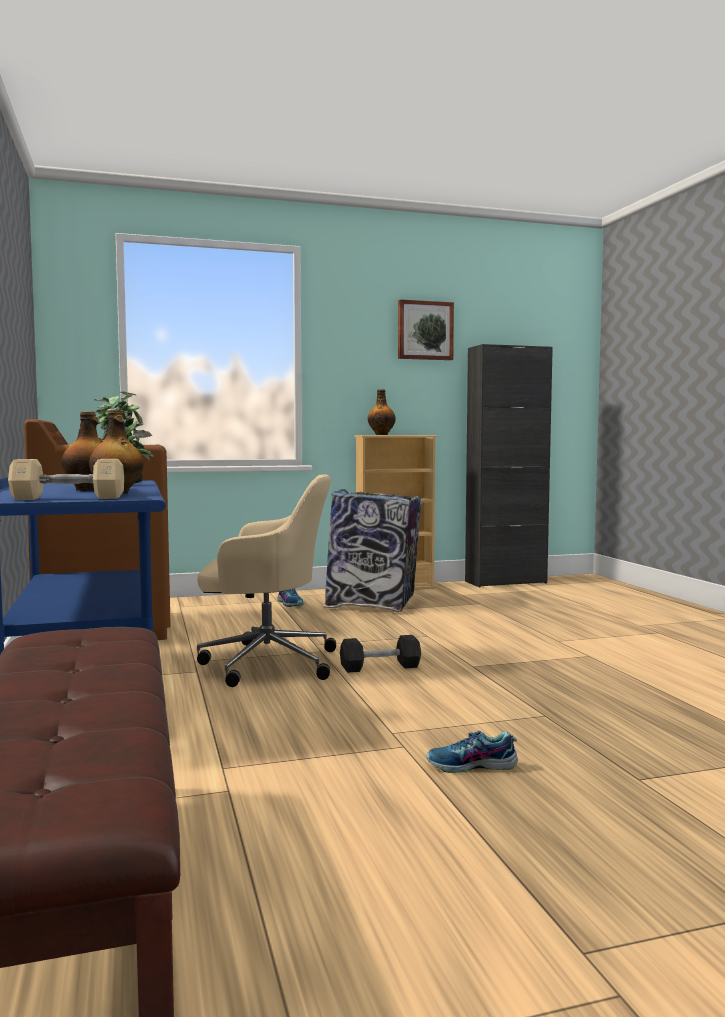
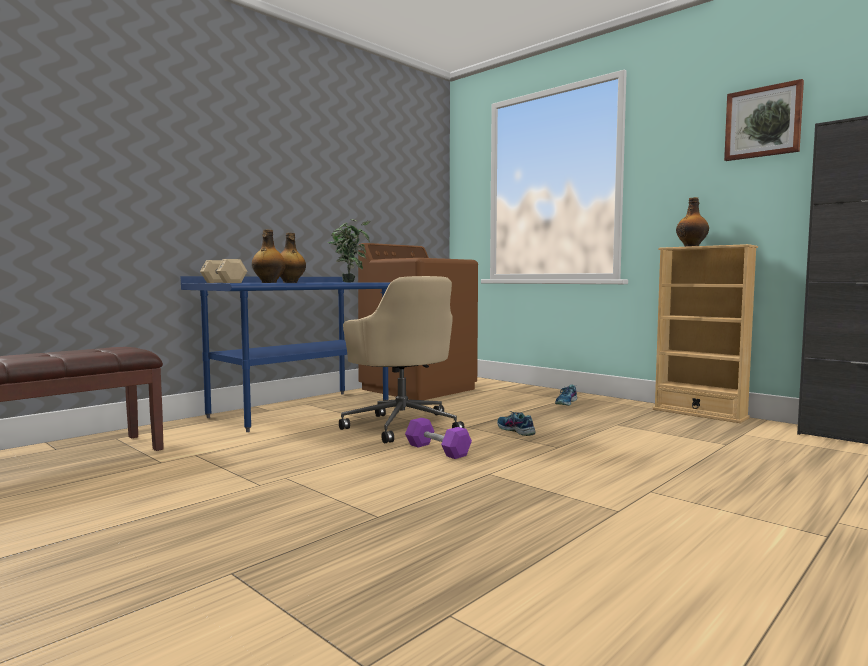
camera: 60 degrees right, 0 degrees up
trash can [323,489,422,612] -> none
black dumbbell [340,635,421,673] -> purple dumbbell [405,418,472,459]
shoe [426,731,518,773] -> shoe moved to [497,411,536,436]

